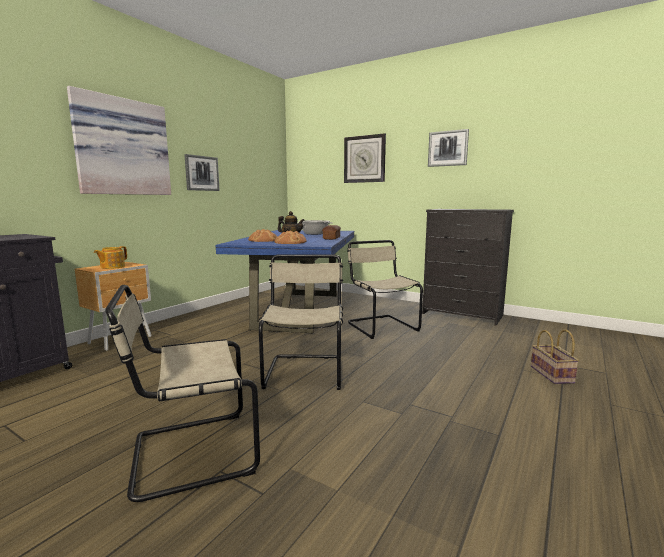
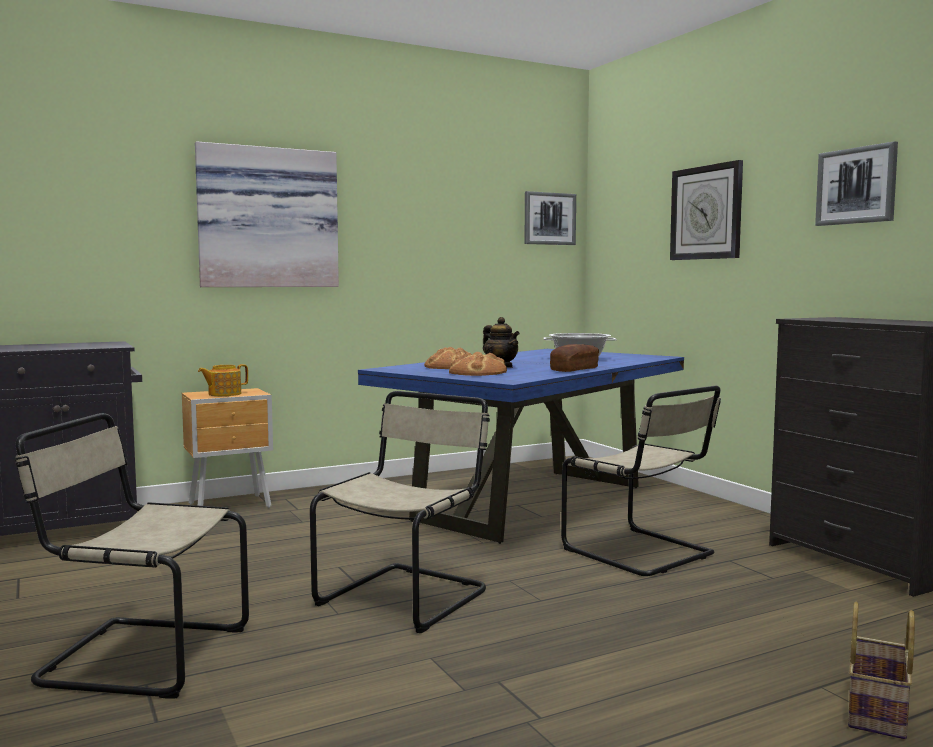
camera: 30 degrees right, 5 degrees down
picture [184,154,220,191] -> picture moved to [524,191,576,245]
beige chair [347,240,423,339] -> beige chair turned 135 degrees clockwise [561,386,721,576]

